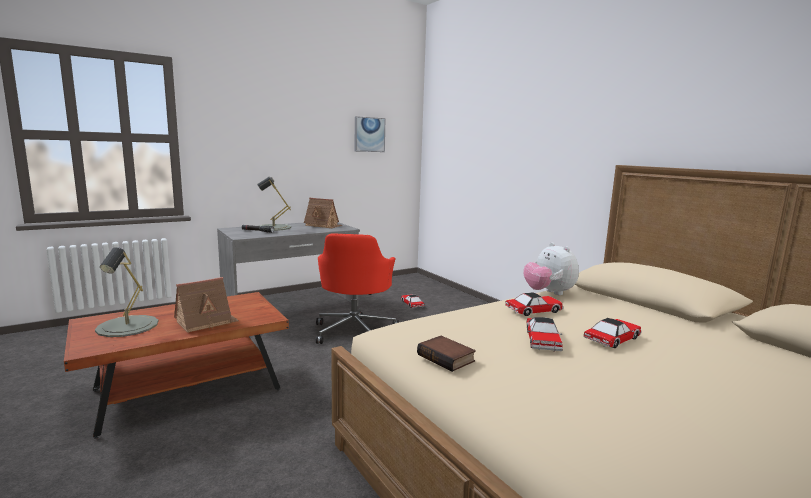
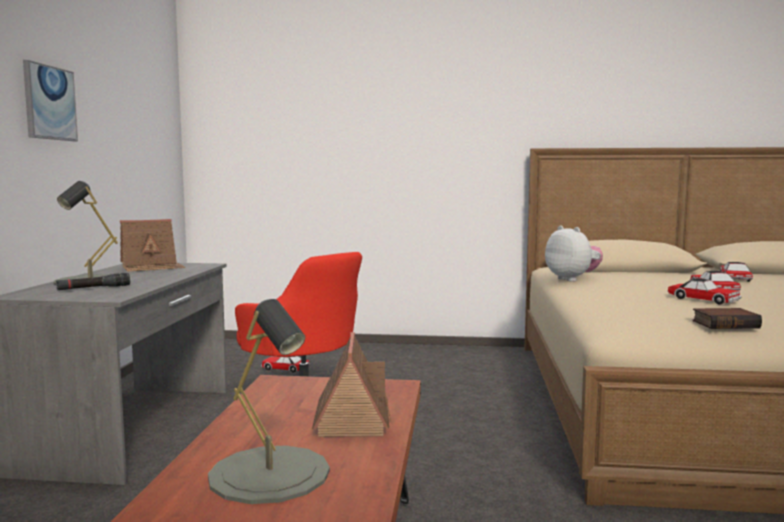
camera: 50 degrees left, 5 degrees down
picture [355,116,385,152] -> picture moved to [23,60,78,141]
toy car [505,292,564,316] -> toy car moved to [720,262,753,282]
plush toy [523,242,579,295] -> plush toy turned 135 degrees counterclockwise [545,225,603,282]

